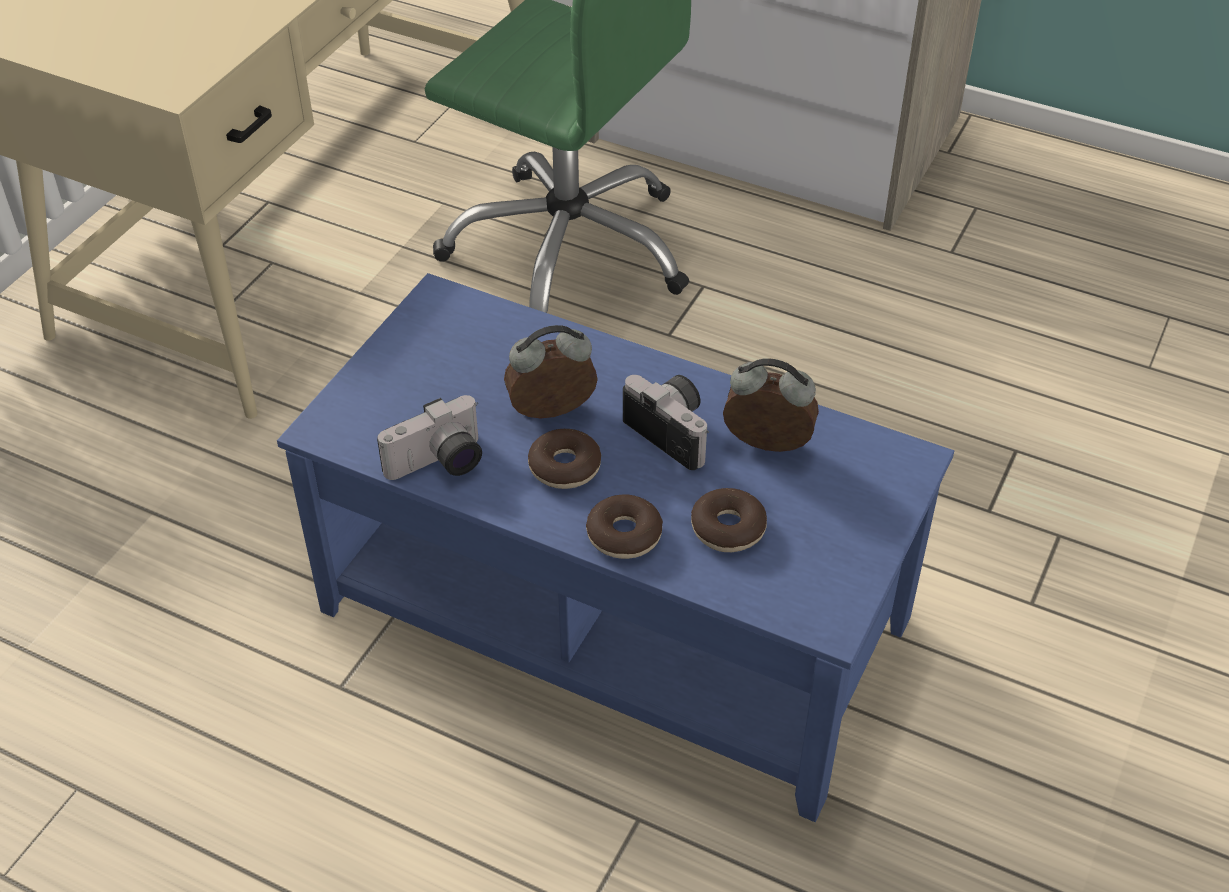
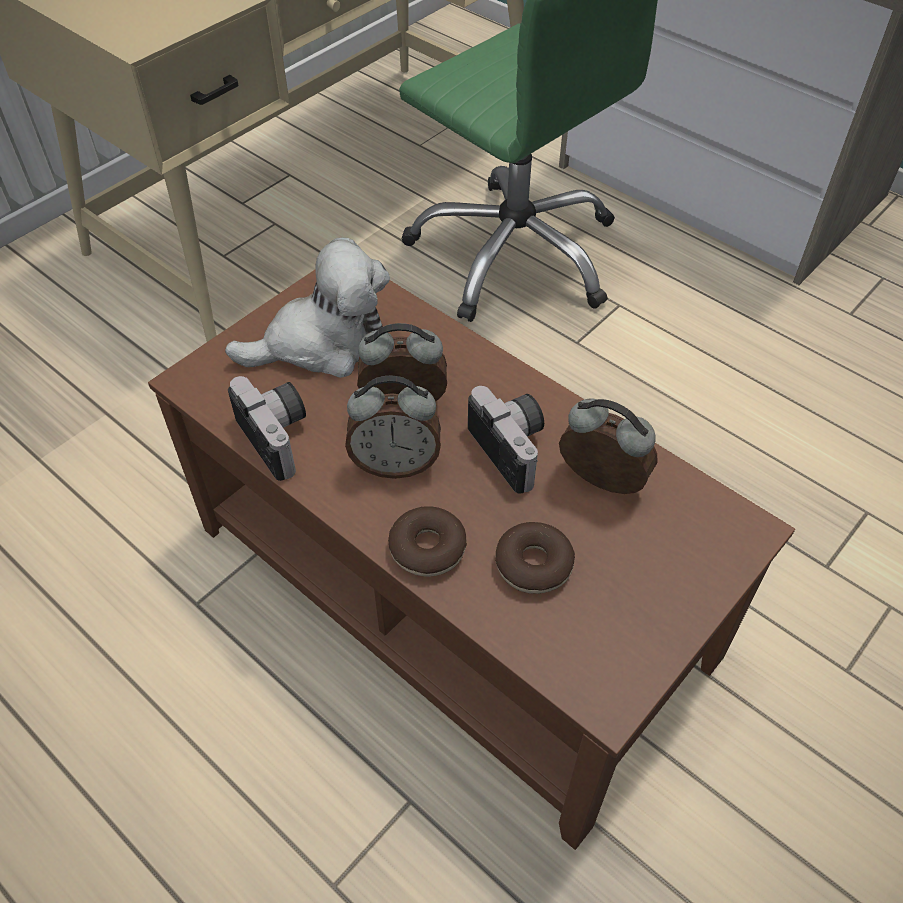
camera: 15 degrees right, 5 degrees up
blue coffee table [277,273,954,822] -> brown coffee table [148,270,795,850]
camera [377,395,482,480] -> camera turned 105 degrees counterclockwise [228,376,306,481]
donut [528,429,601,489] -> alarm clock [345,375,441,479]
none -> plush toy [225,237,390,378]

